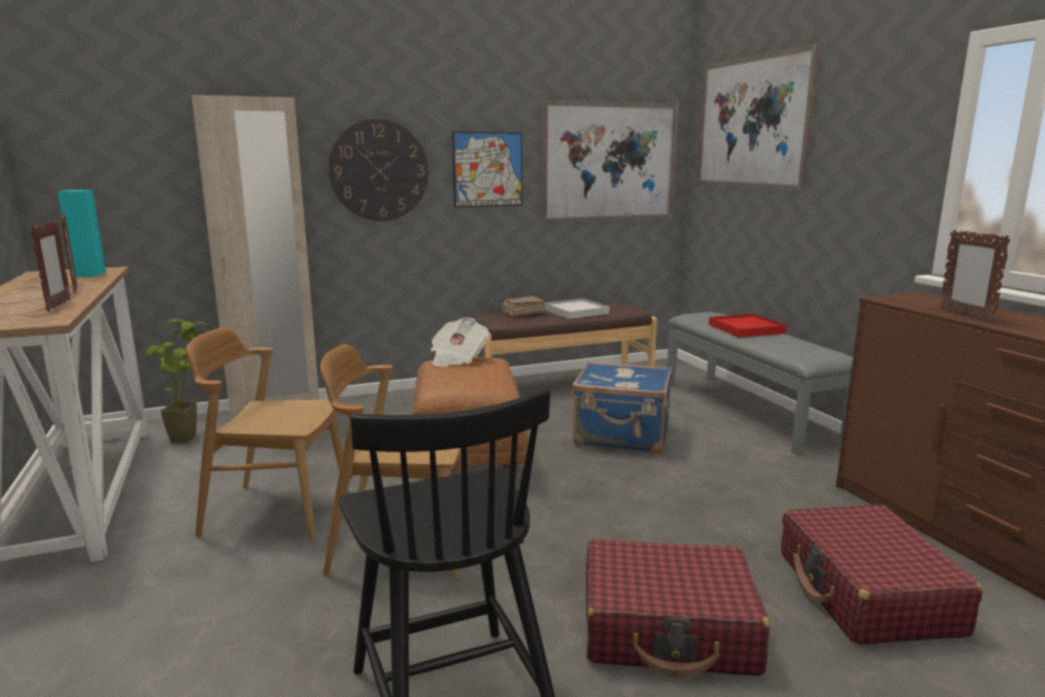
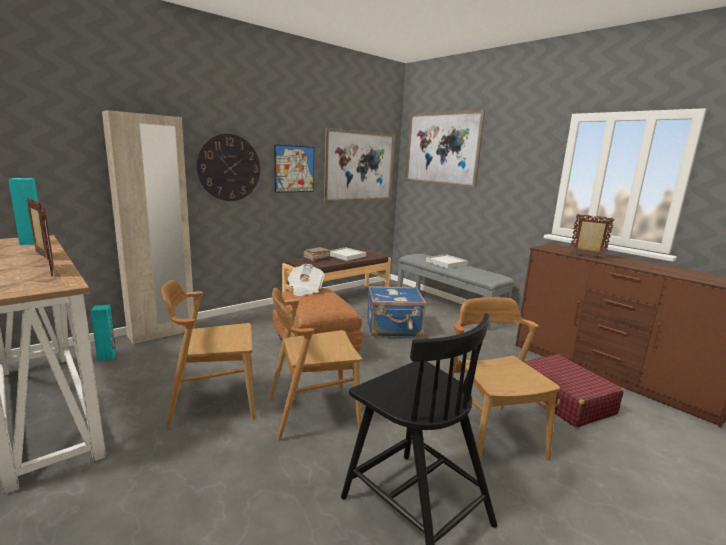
camera: 20 degrees left, 0 degrees up
potted plant [145,319,213,443] -> turquoise speaker [91,305,116,361]
red suitcase [586,539,770,677] -> brown chair [447,297,560,462]
red tray [709,314,787,337] -> white tray [426,254,468,268]
picture frame [940,230,1011,322] -> picture frame turned 150 degrees clockwise [569,214,615,258]

